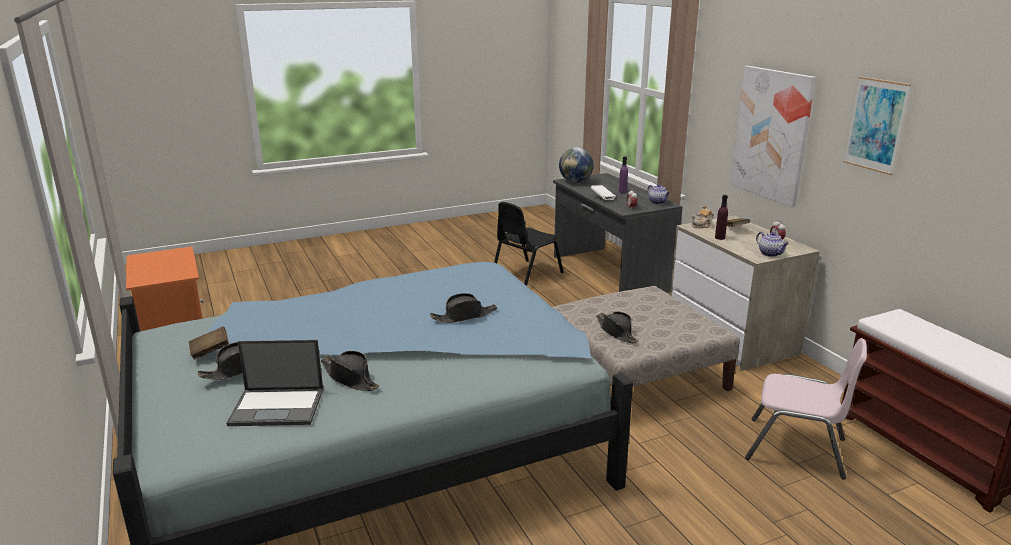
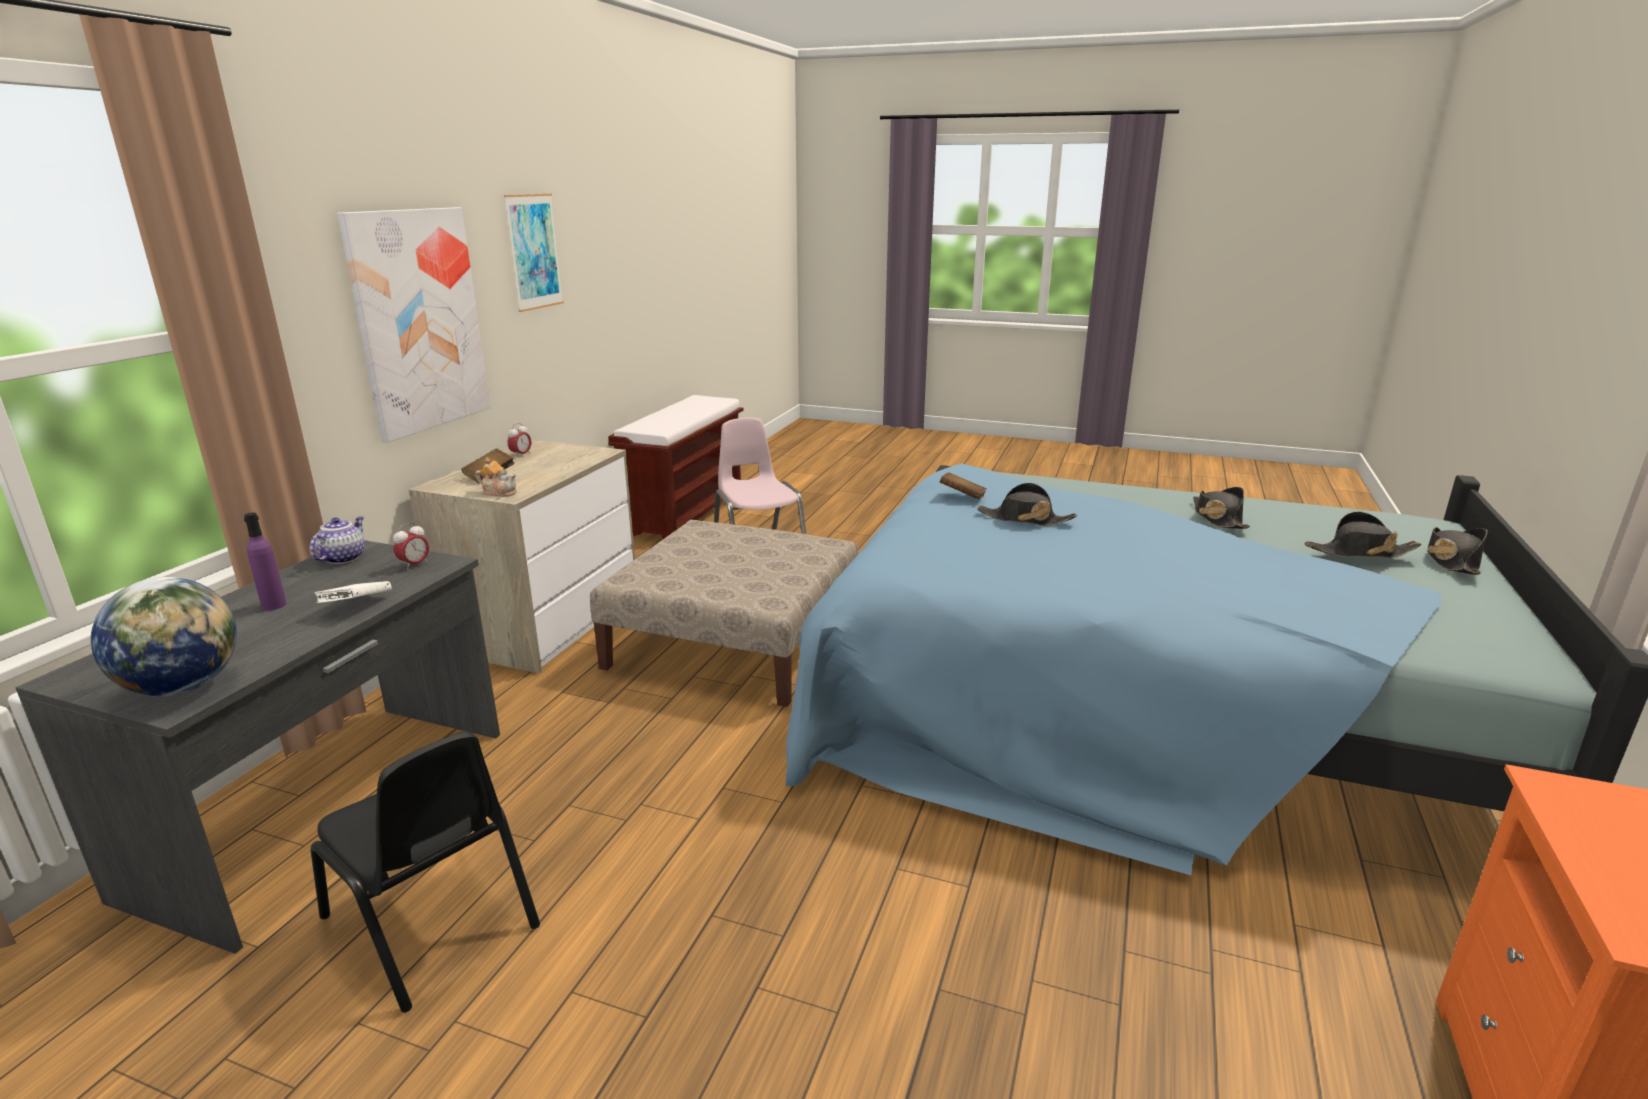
camera: 135 degrees left, 0 degrees up
brown book [189,326,229,360] -> brown book moved to [940,472,987,500]
laptop [226,340,323,426] -> none
black chair [494,202,564,286] -> black chair turned 45 degrees clockwise [310,731,540,1013]
black hat [596,312,638,343] -> black hat moved to [1427,527,1487,575]
purple bottle [715,195,728,240] -> none
teapot [756,232,789,257] -> none

